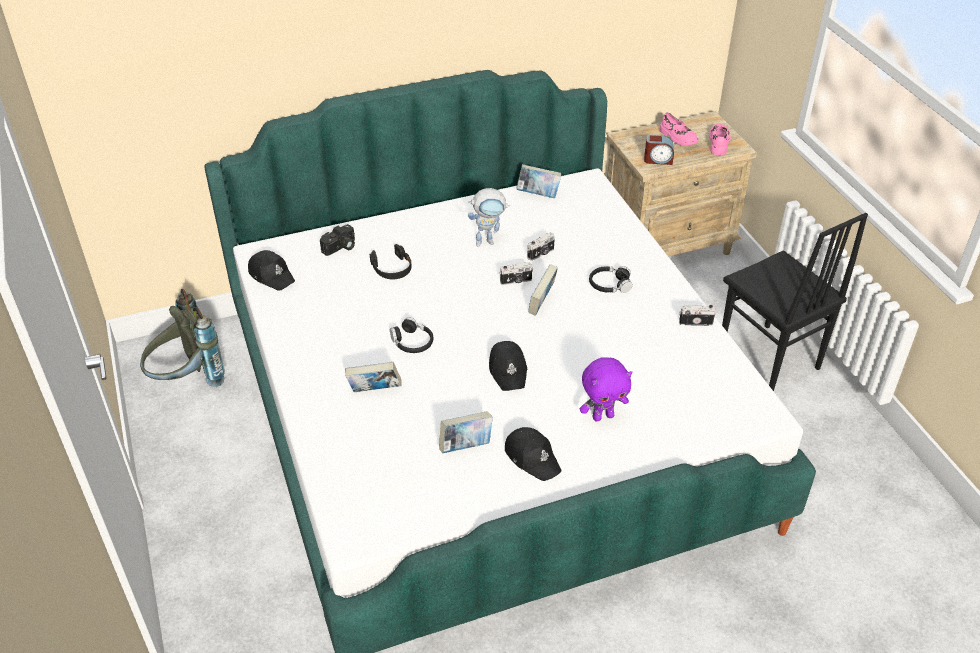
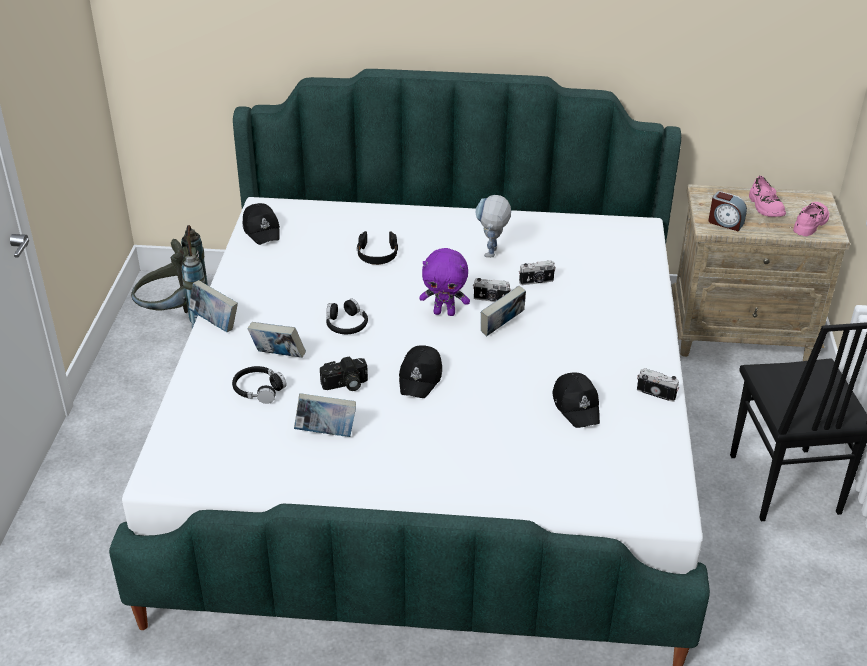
camera: 25 degrees right, 5 degrees down
camera [320,224,355,256] -> camera moved to [320,356,368,391]
toy robot [468,188,510,247] -> toy robot turned 90 degrees clockwise [475,195,511,257]
black cap [505,427,562,481] -> black cap moved to [552,373,600,428]
book [516,164,561,198] -> book moved to [188,280,238,332]
purple plush toy [580,357,632,421] -> purple plush toy moved to [419,248,470,316]
black headphones [589,266,633,293] -> black headphones moved to [232,366,287,404]

